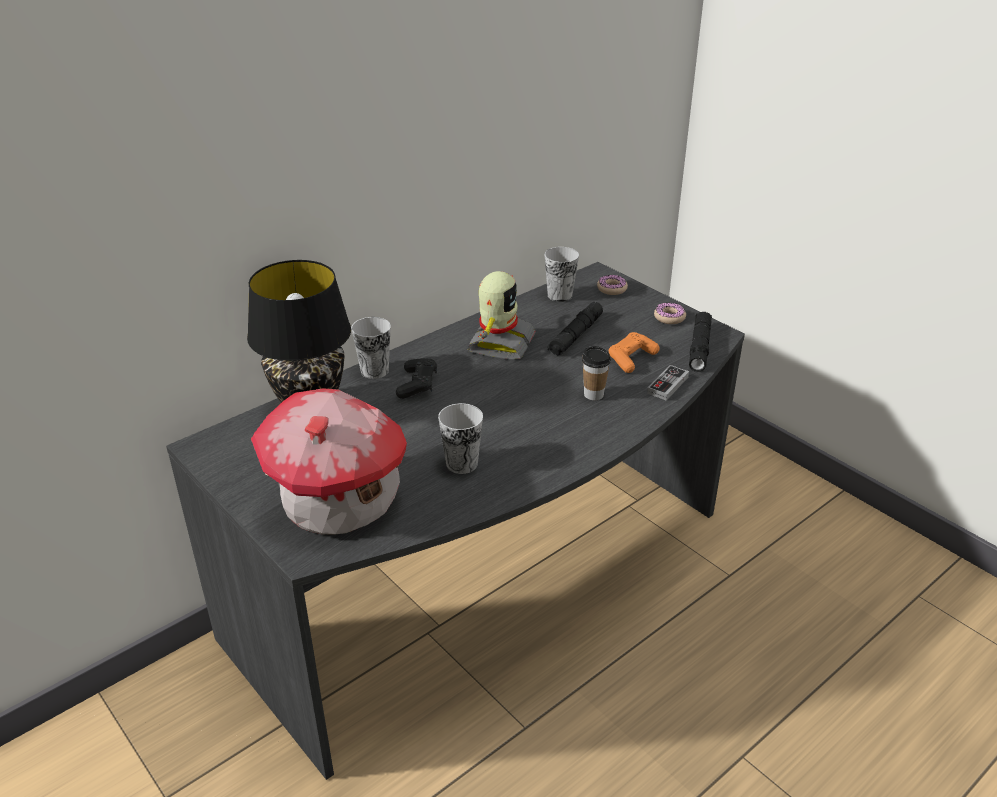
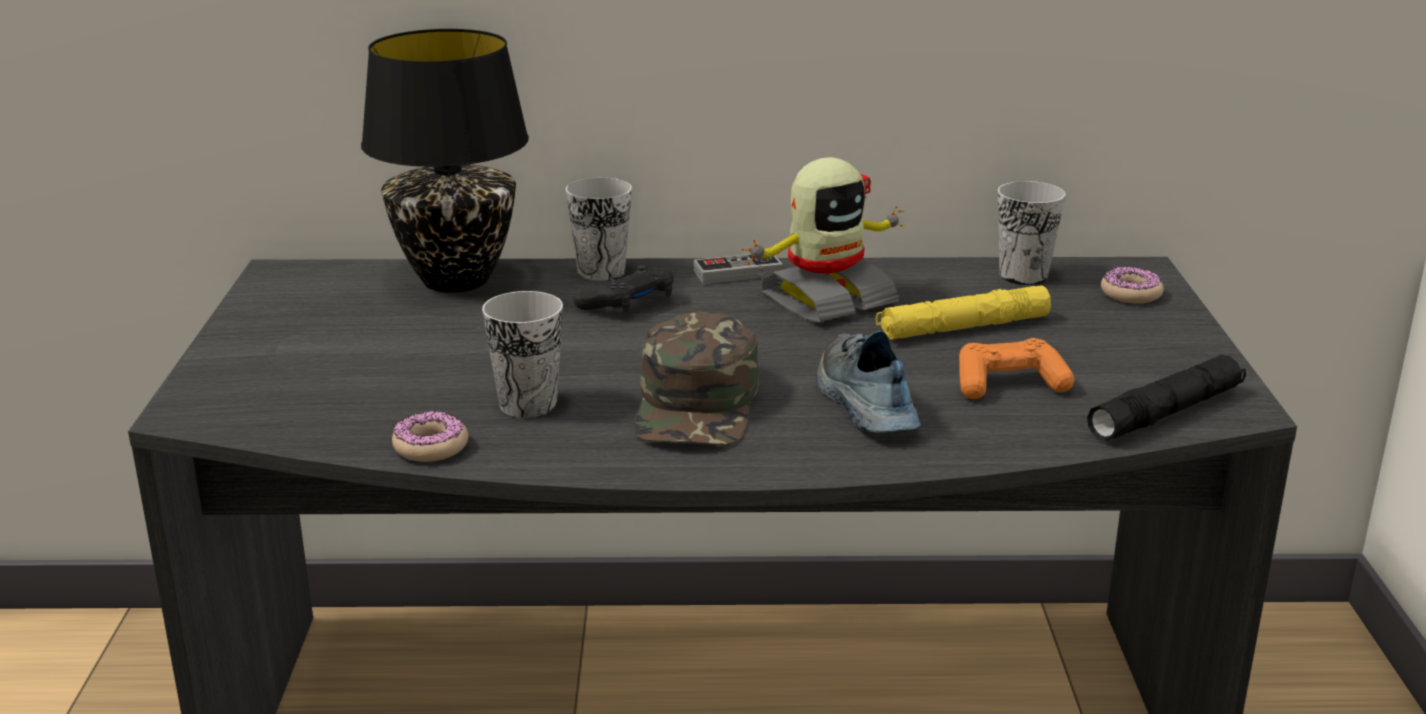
camera: 40 degrees right, 10 degrees down
toy house [251,388,407,534] -> none
black flashlight [547,302,603,356] -> yellow flashlight [876,286,1051,340]
cup [582,346,611,400] -> shoe [816,331,921,433]
game controller [647,365,689,401] -> game controller moved to [694,254,783,284]
donut [654,302,686,324] -> donut moved to [392,411,468,462]
none -> green cap [634,311,759,446]

